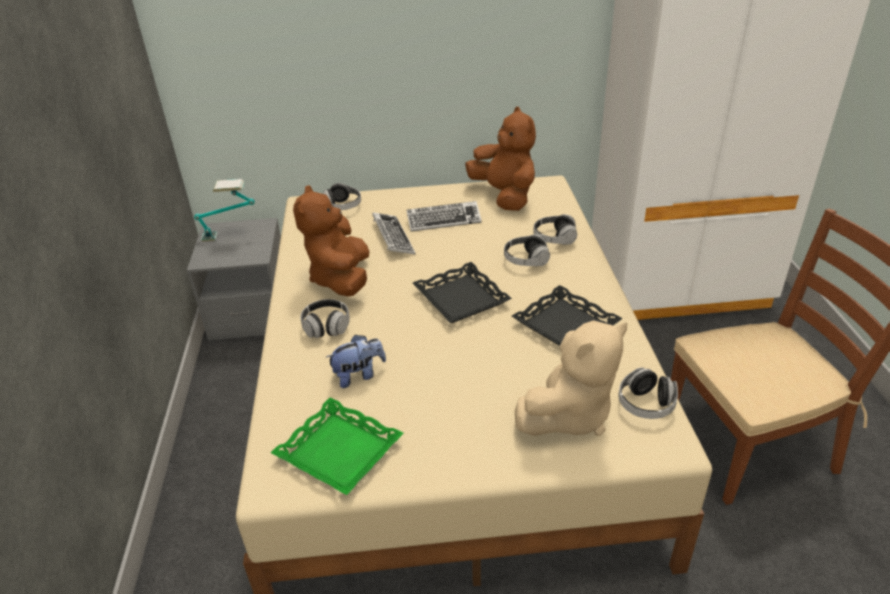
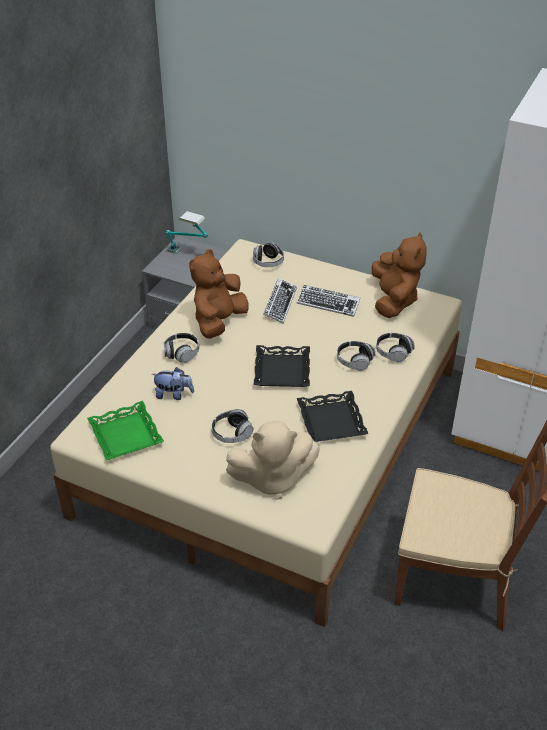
camera: 30 degrees right, 5 degrees up
headphones [618,368,678,419] -> headphones moved to [212,409,254,443]

